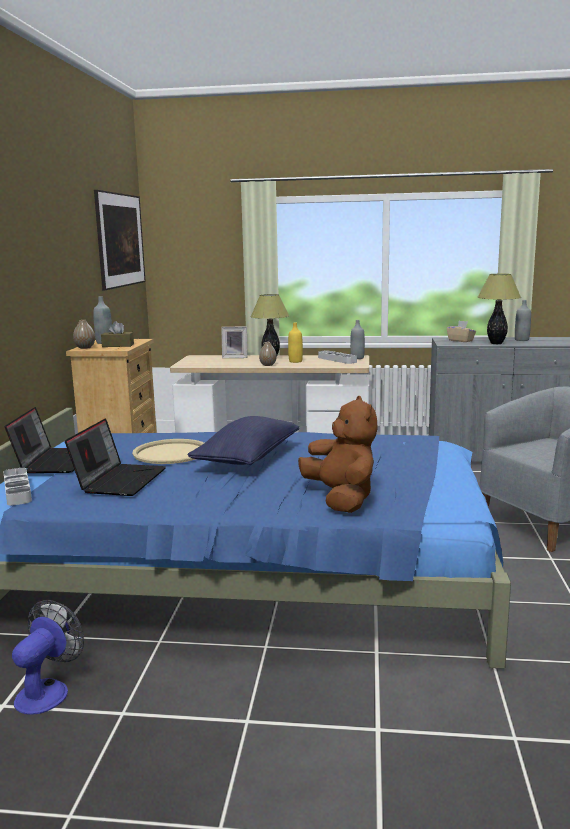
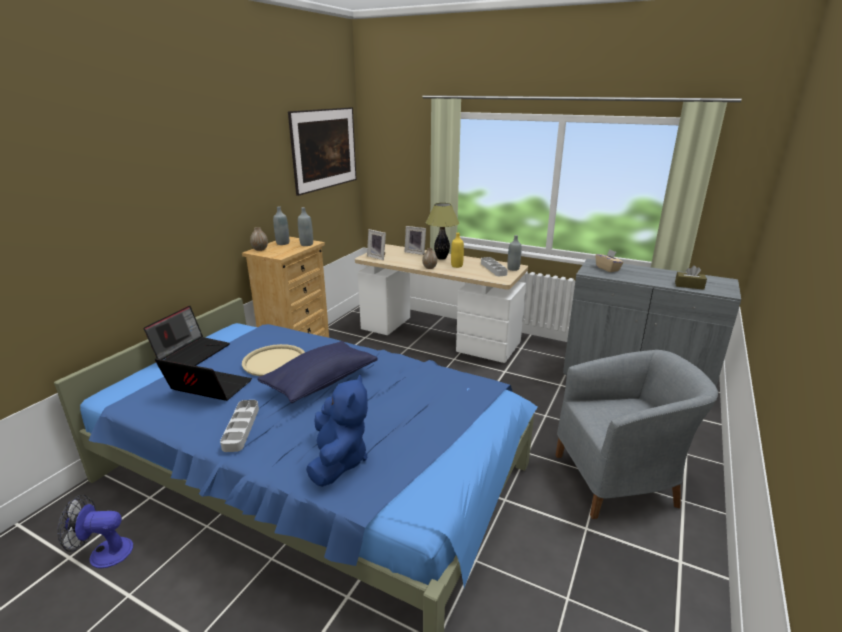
camera: 20 degrees right, 10 degrees up
grey tray [4,468,32,505] -> grey tray moved to [220,400,259,452]
fan [12,600,84,715] -> fan turned 135 degrees counterclockwise [57,495,133,569]
laptop [65,418,166,496] -> laptop turned 105 degrees counterclockwise [155,358,252,401]
brown tissue box [101,321,134,347] -> brown tissue box moved to [675,265,707,290]
brown plush toy [298,396,378,513] -> blue plush toy [306,375,368,487]
table lamp [477,274,521,344] -> none
grey bottle [515,300,531,341] -> grey bottle moved to [298,207,313,246]
none -> picture frame [367,229,386,260]

